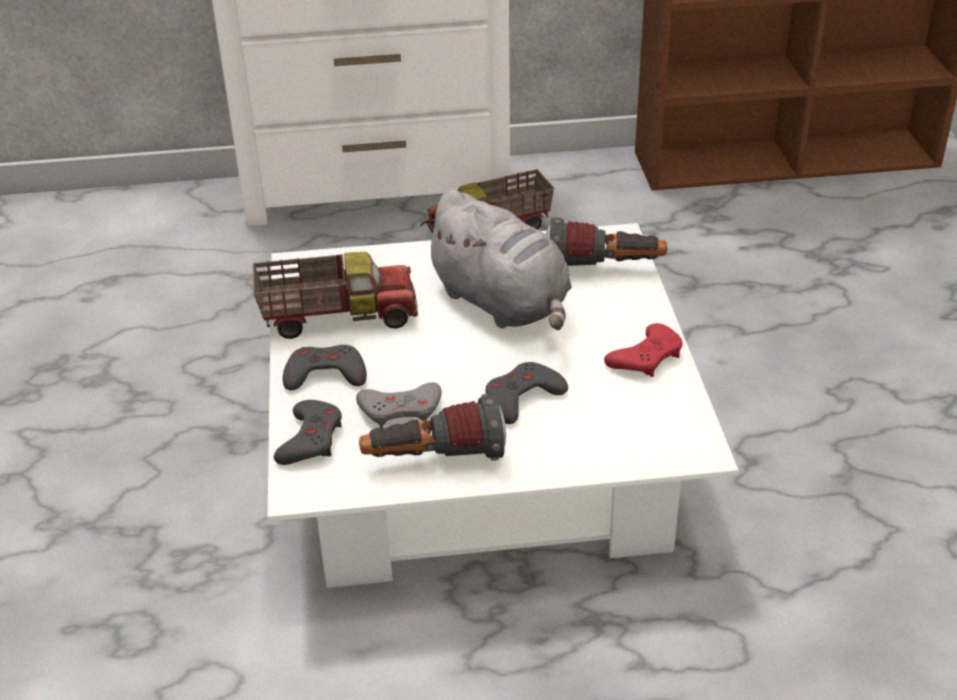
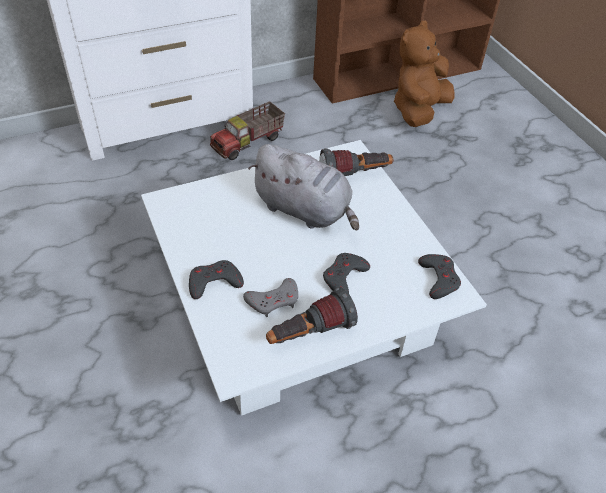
camera: 20 degrees left, 10 degrees up
toy truck [253,252,418,339] -> none
grey game controller [274,400,342,465] -> grey game controller moved to [418,254,461,299]
red game controller [604,323,683,377] -> none
none -> brown plush toy [394,21,455,127]

